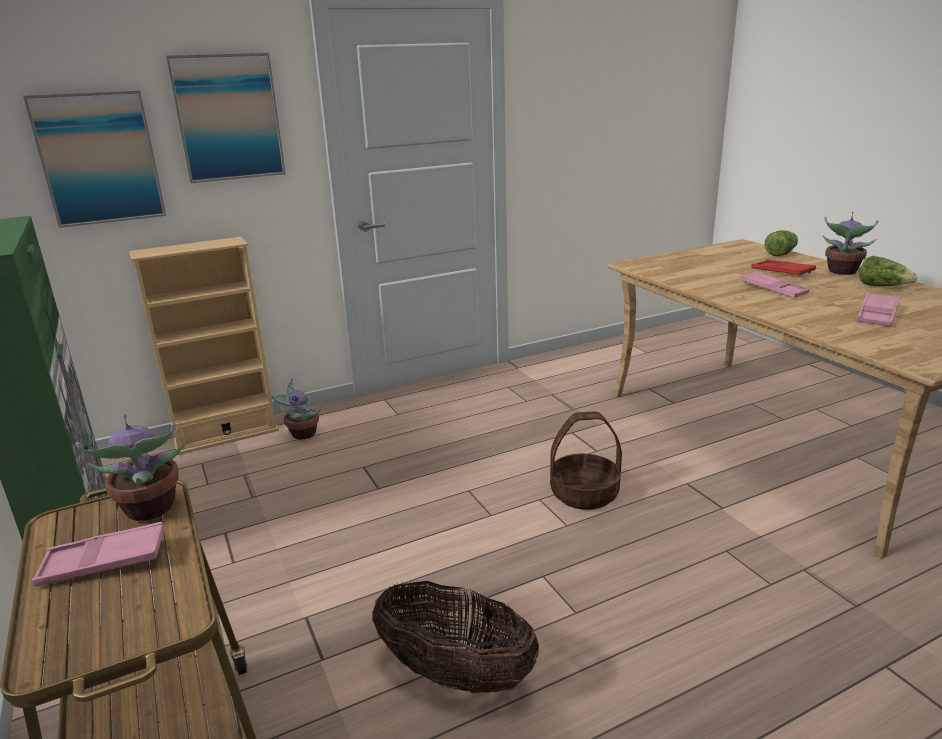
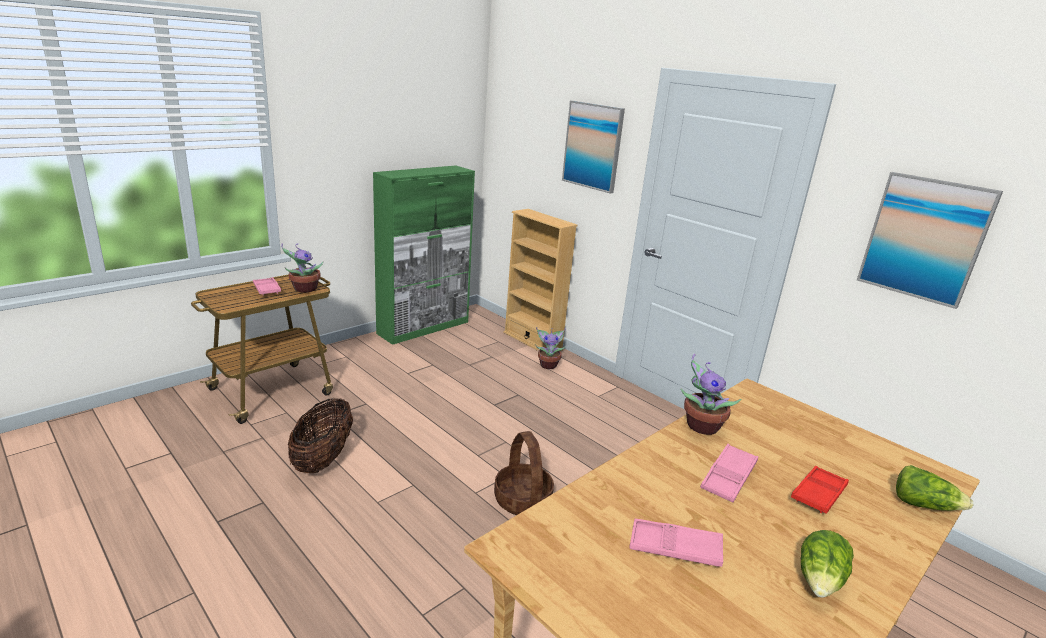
camera: 70 degrees right, 0 degrees up
picture [23,90,166,228] -> picture moved to [857,172,1003,309]
potted plant [823,212,878,275] -> potted plant moved to [681,354,741,435]

